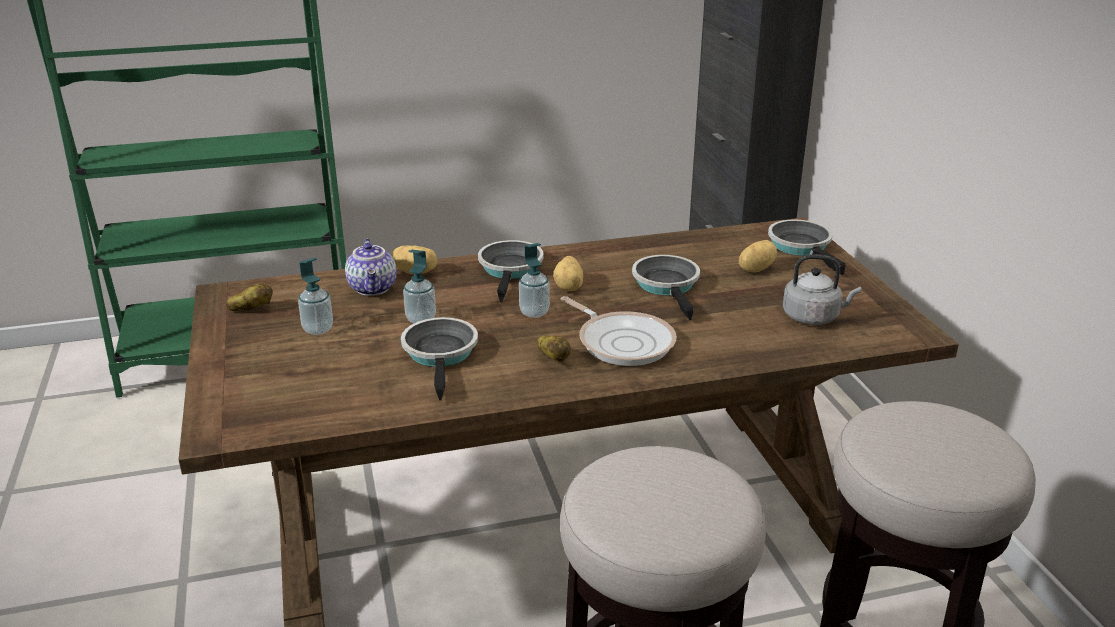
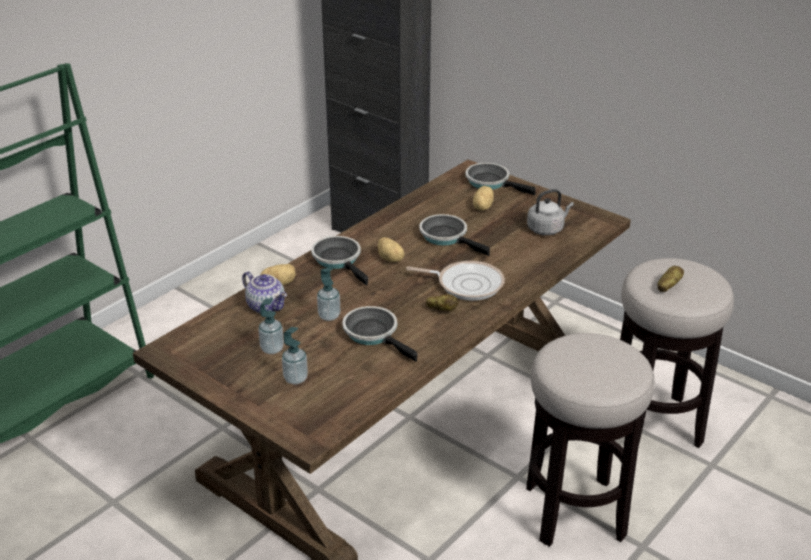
camera: 35 degrees left, 5 degrees up
potato [226,283,273,311] -> potato moved to [658,266,684,292]
soap dispenser [519,243,550,318] -> soap dispenser moved to [282,327,308,384]

